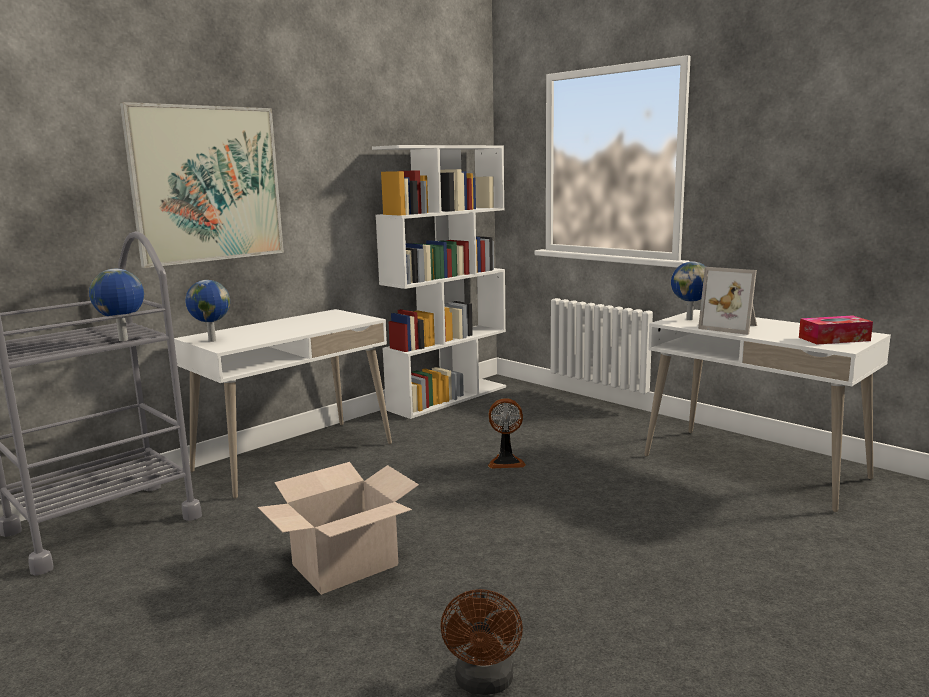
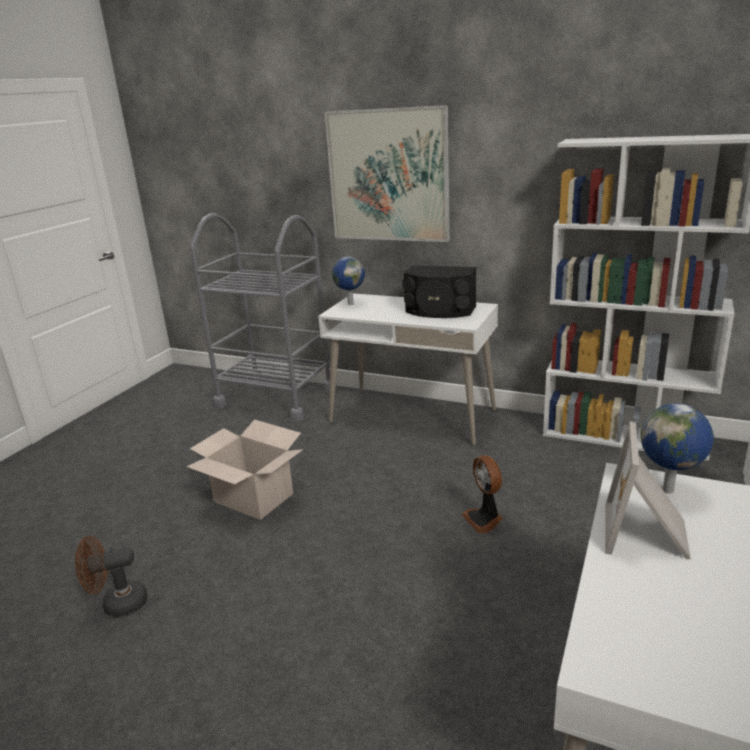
camera: 70 degrees right, 10 degrees up
globe [89,269,144,341] -> none
tissue box [799,315,873,345] -> none
none -> black speaker [402,265,476,318]

